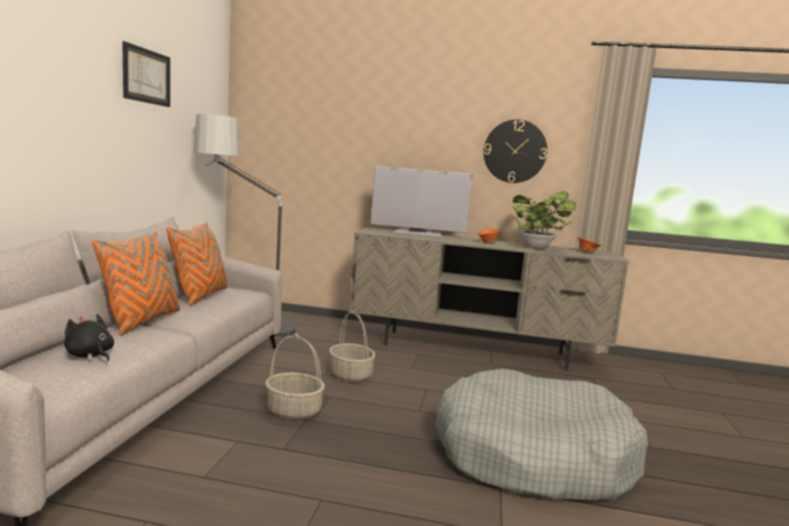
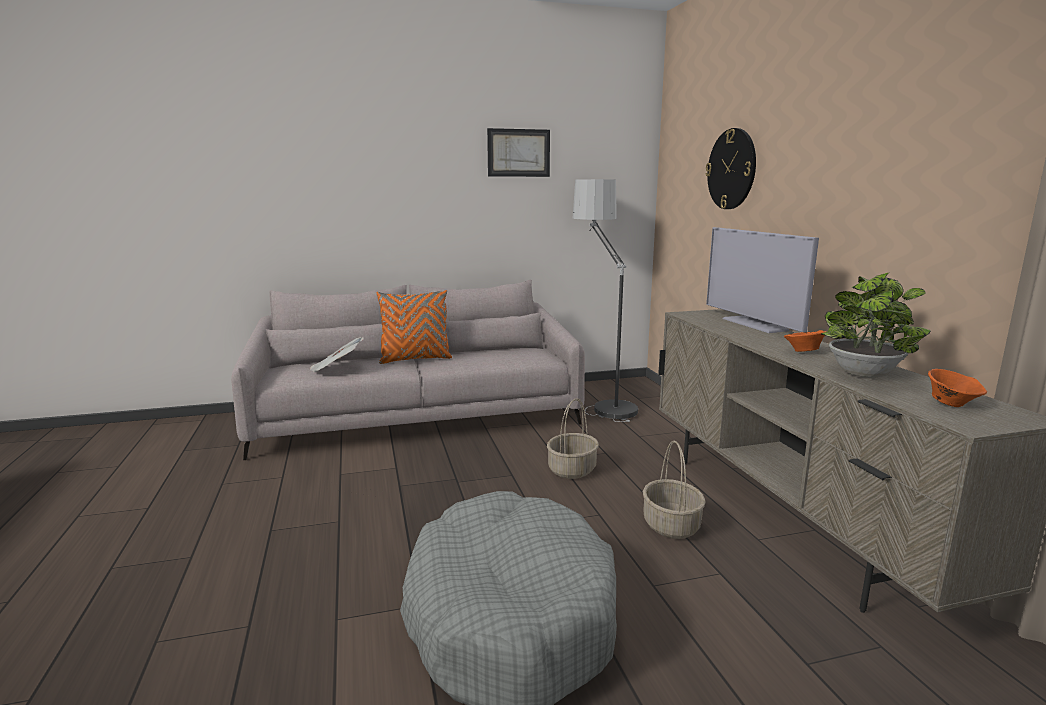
camera: 65 degrees right, 5 degrees up
black plush toy [64,314,114,362] -> newspaper [310,337,364,373]
orange pillow [166,221,227,306] -> none
basket [265,336,325,420] -> basket moved to [643,441,706,539]
wall clock [484,119,547,183] -> wall clock moved to [705,128,756,209]

